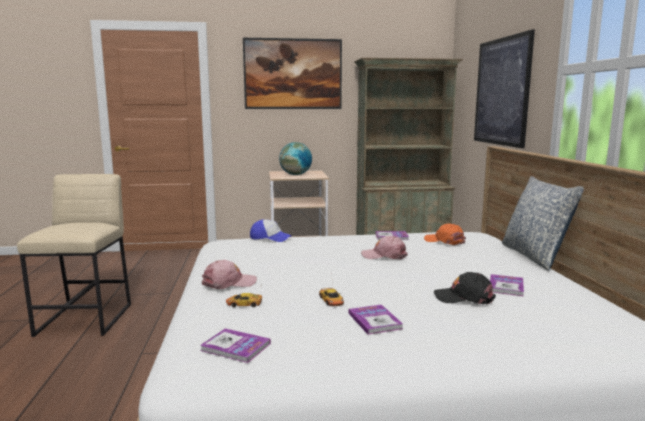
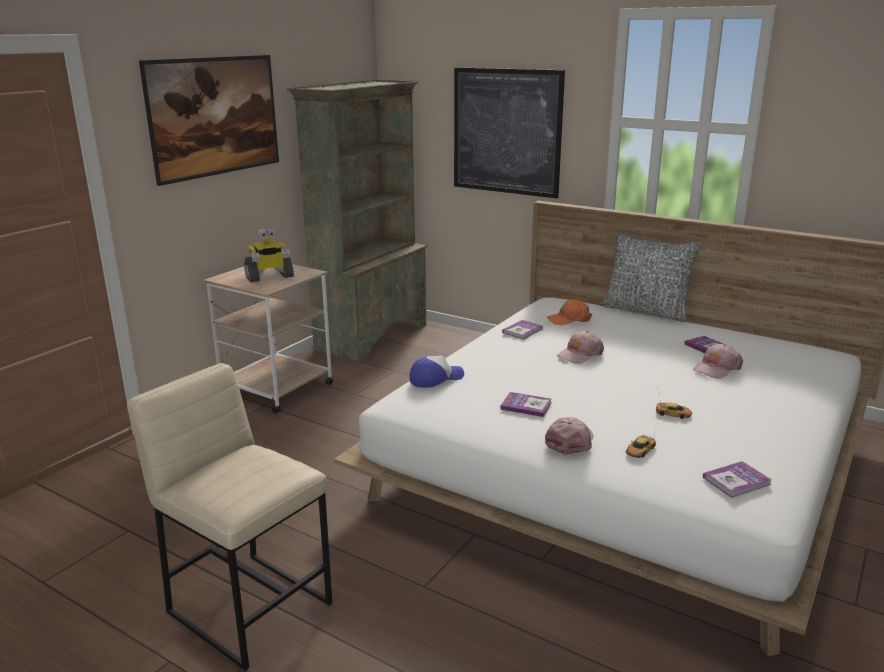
camera: 50 degrees left, 10 degrees up
globe [279,142,312,175] -> toy robot [244,228,294,282]
book [349,304,403,334] -> book moved to [500,392,552,417]
black cap [434,272,496,304] -> pink cap [693,344,743,379]

